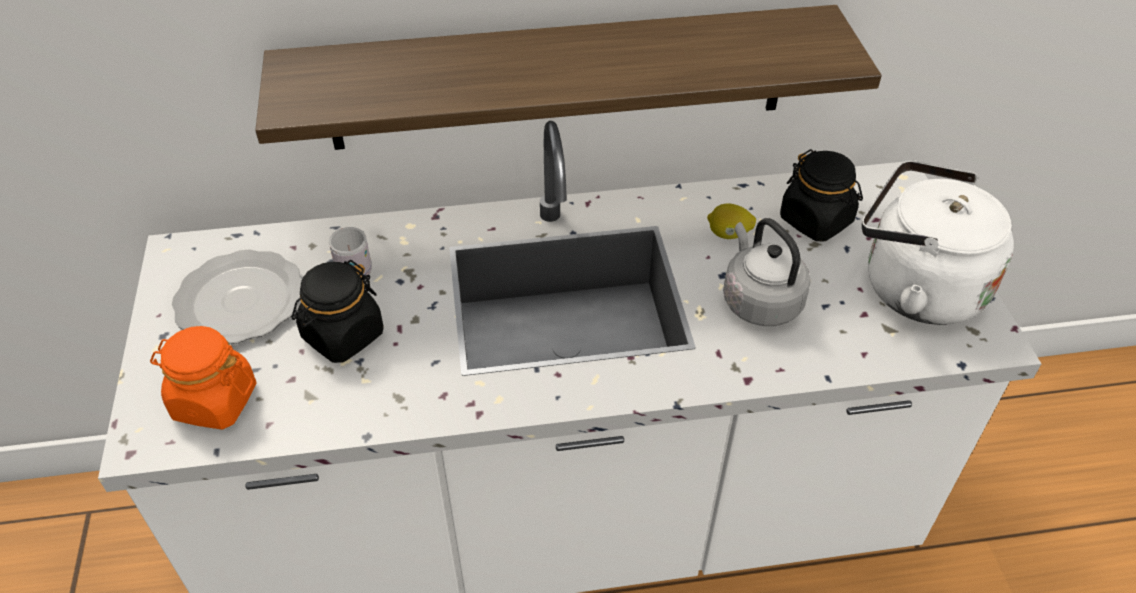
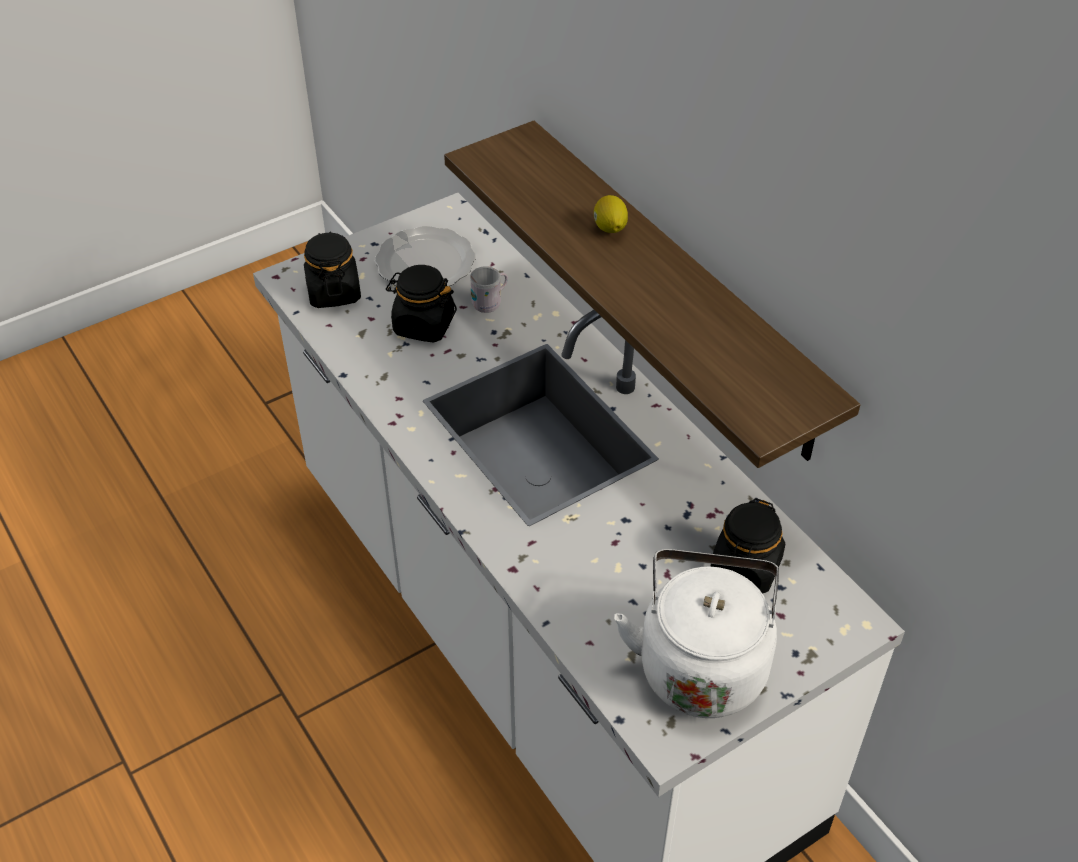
camera: 65 degrees right, 0 degrees up
orange jar [150,326,257,430] -> black jar [304,231,361,308]
lemon [707,204,756,239] -> lemon moved to [594,195,628,233]
grey kettle [723,218,811,326] -> none

